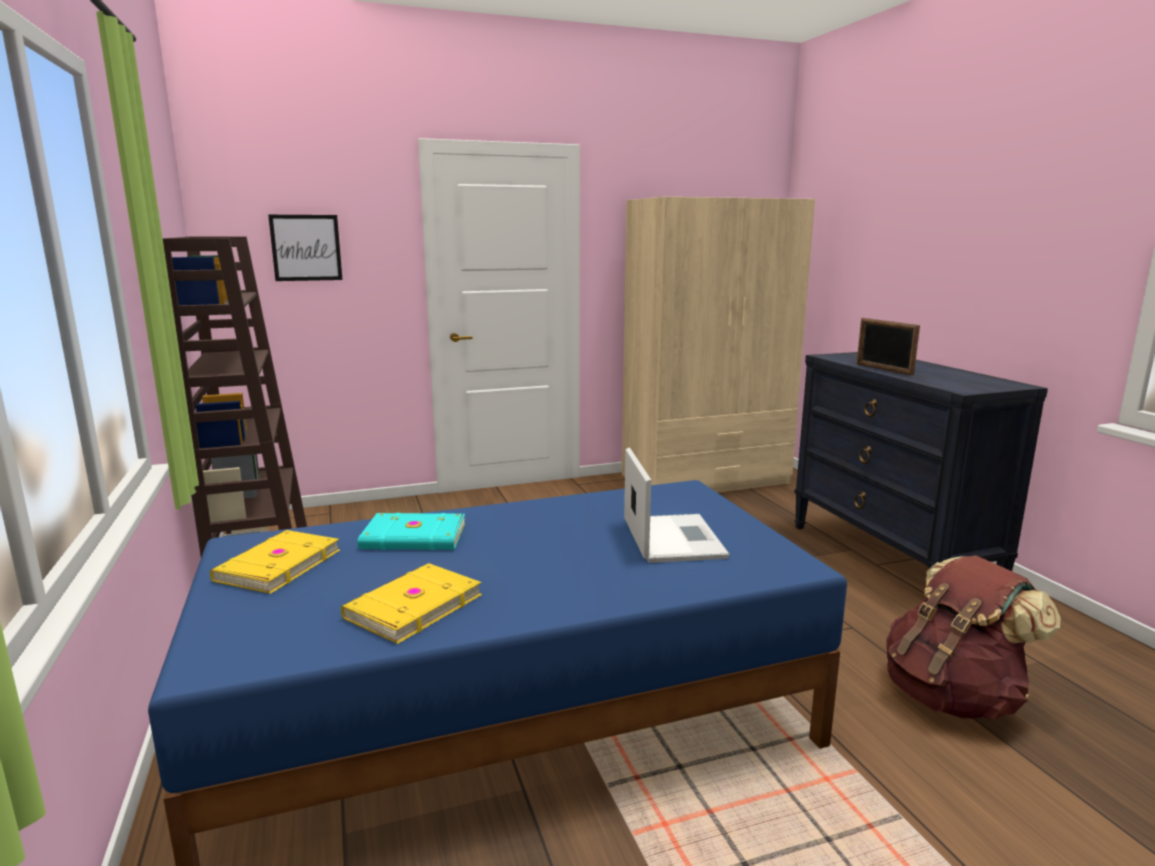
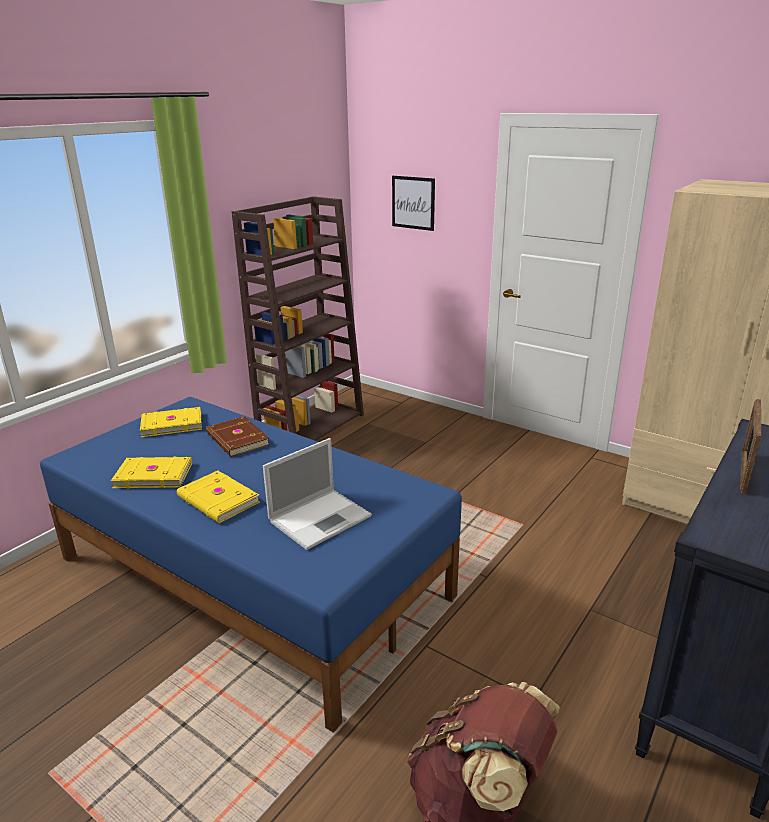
camera: 55 degrees right, 10 degrees up
turquoise book [358,513,465,550] -> brown book [206,416,270,457]
none -> yellow book [177,471,260,523]

